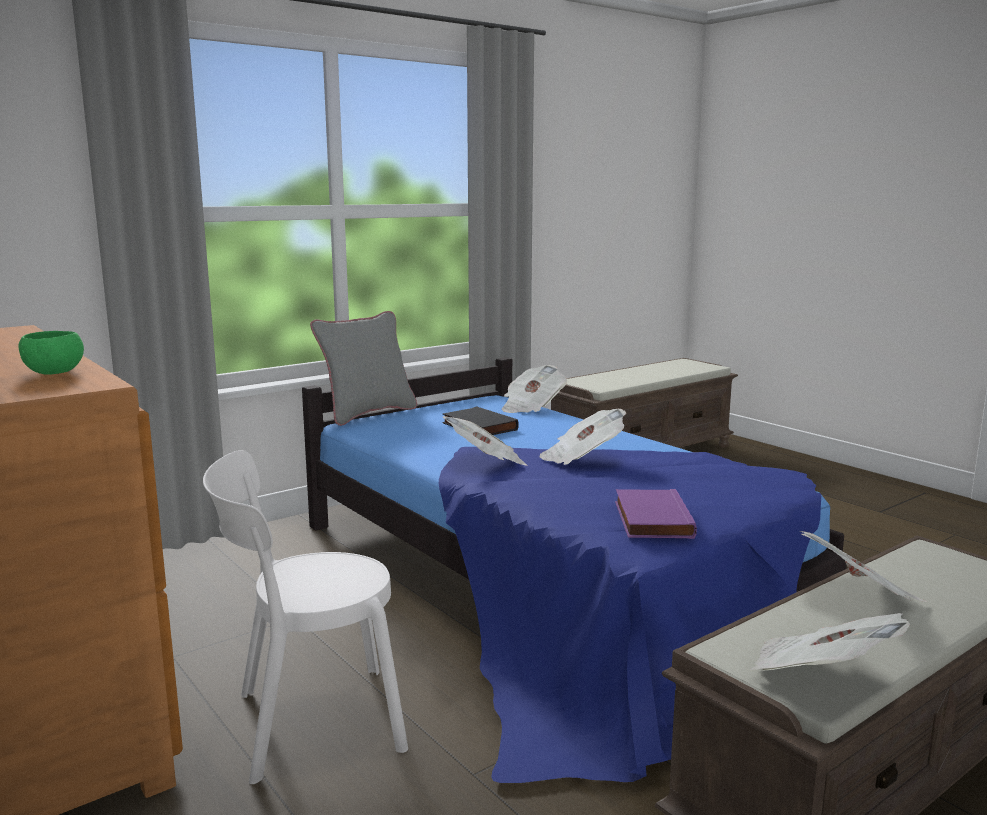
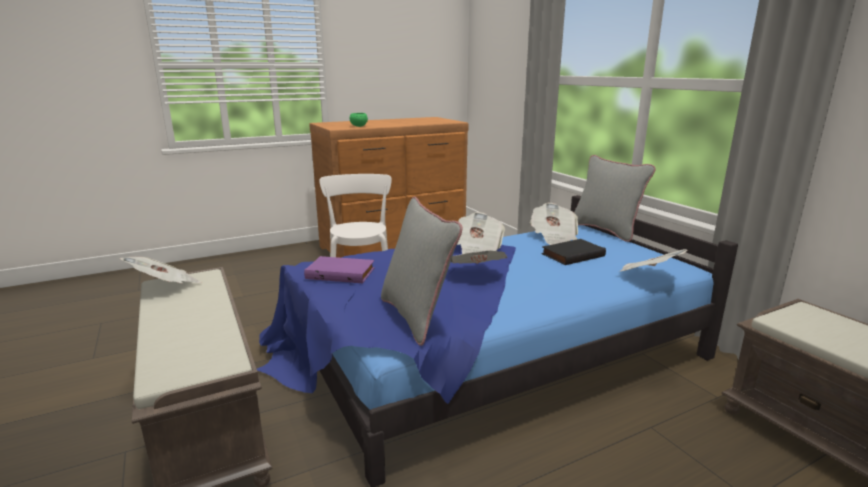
camera: 100 degrees right, 5 degrees up
newspaper [800,531,927,602] -> newspaper moved to [530,203,578,245]
none -> grey pillow [381,196,462,346]

